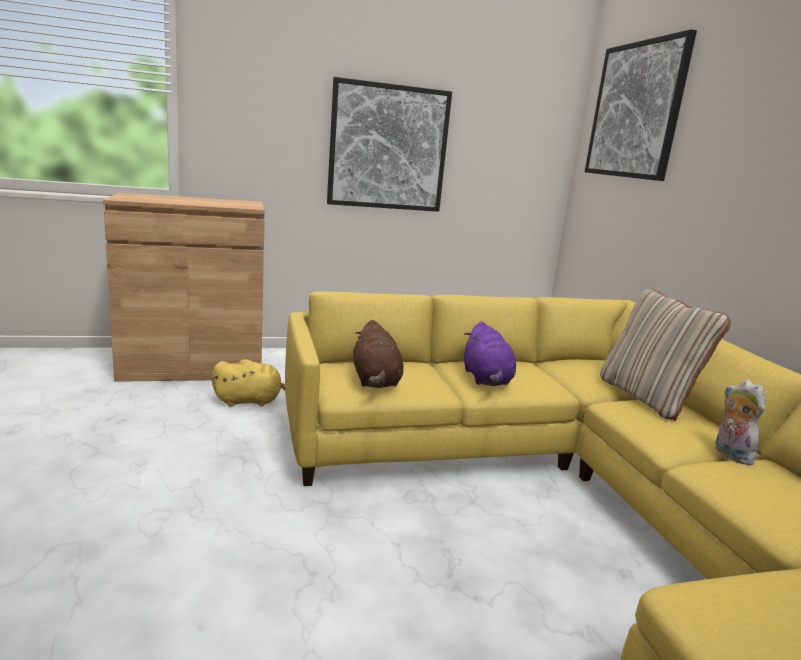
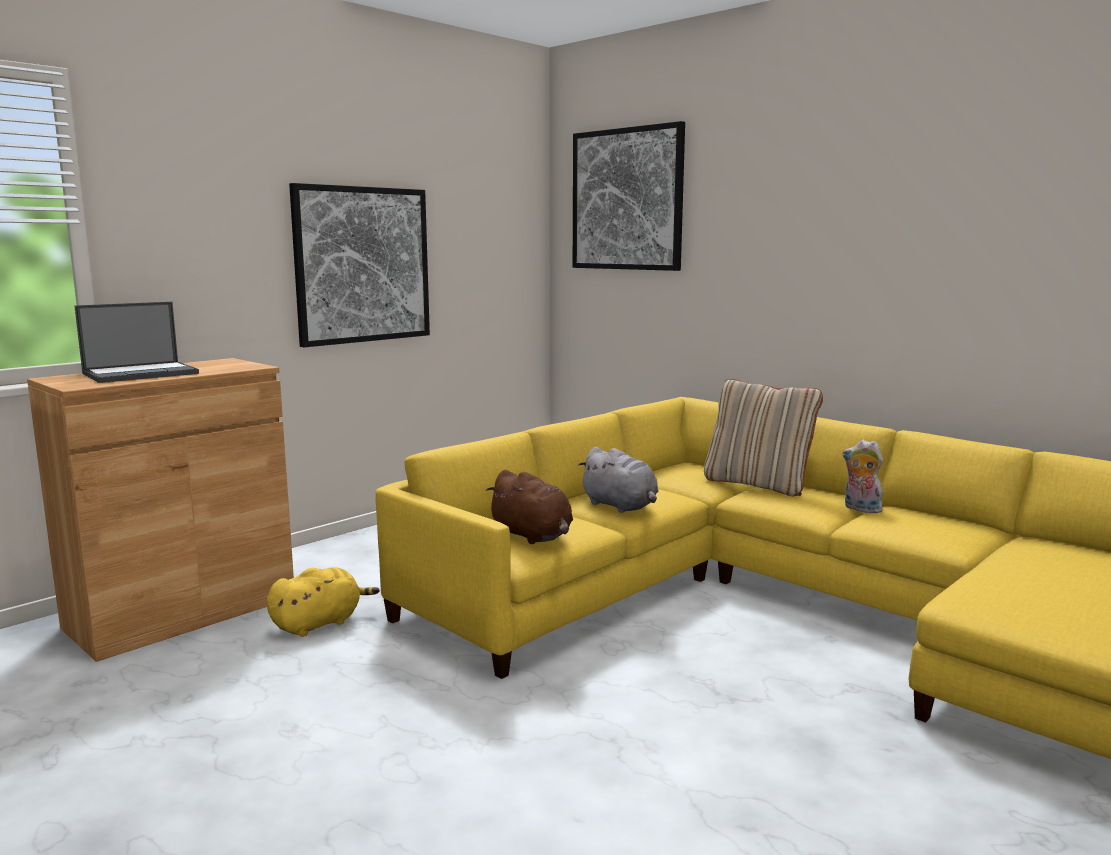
camera: 30 degrees left, 5 degrees down
purple plush toy [464,322,516,386] -> grey plush toy [578,447,658,513]
none -> laptop [75,302,199,383]

